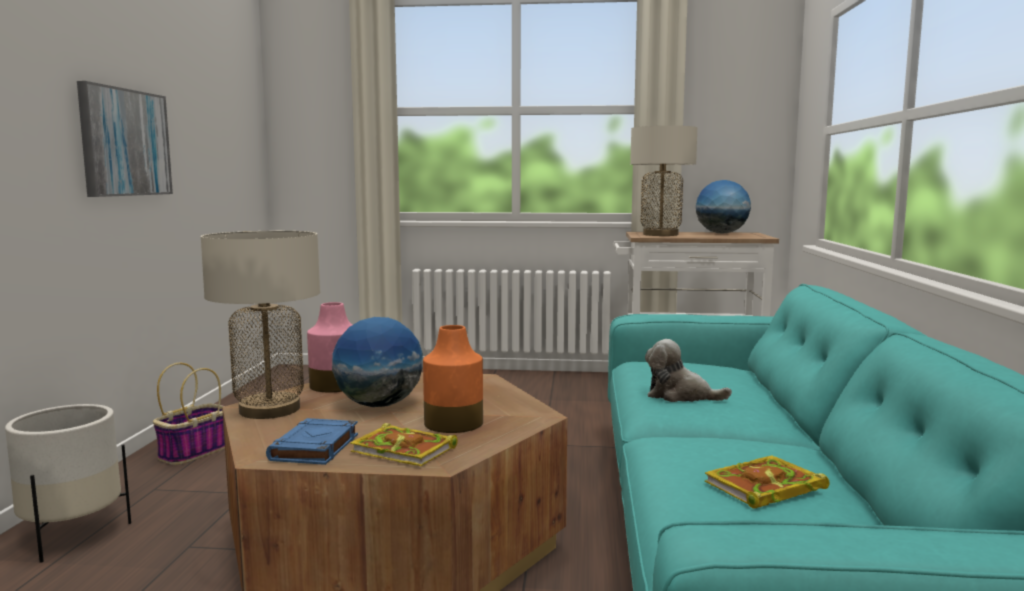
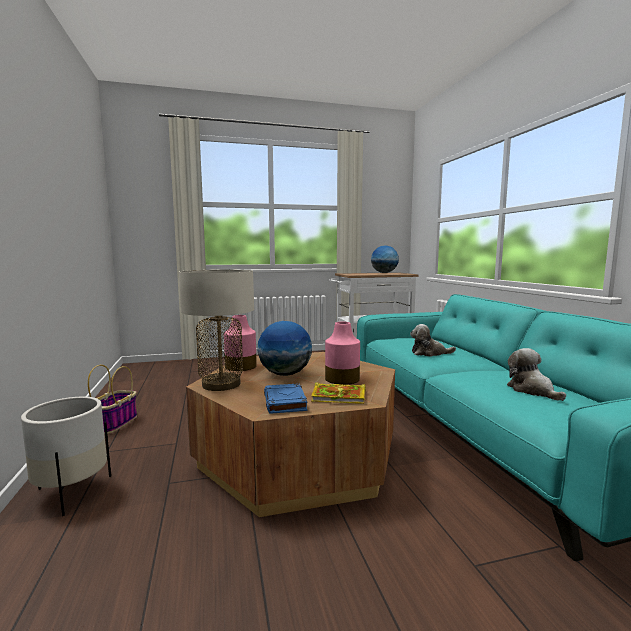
camera: 20 degrees left, 0 degrees up
picture [77,81,173,197] -> none
orange vase [423,325,483,433] -> pink vase [325,322,360,385]
table lamp [630,126,698,236] -> none
book [705,455,830,509] -> plush toy [507,348,566,401]

